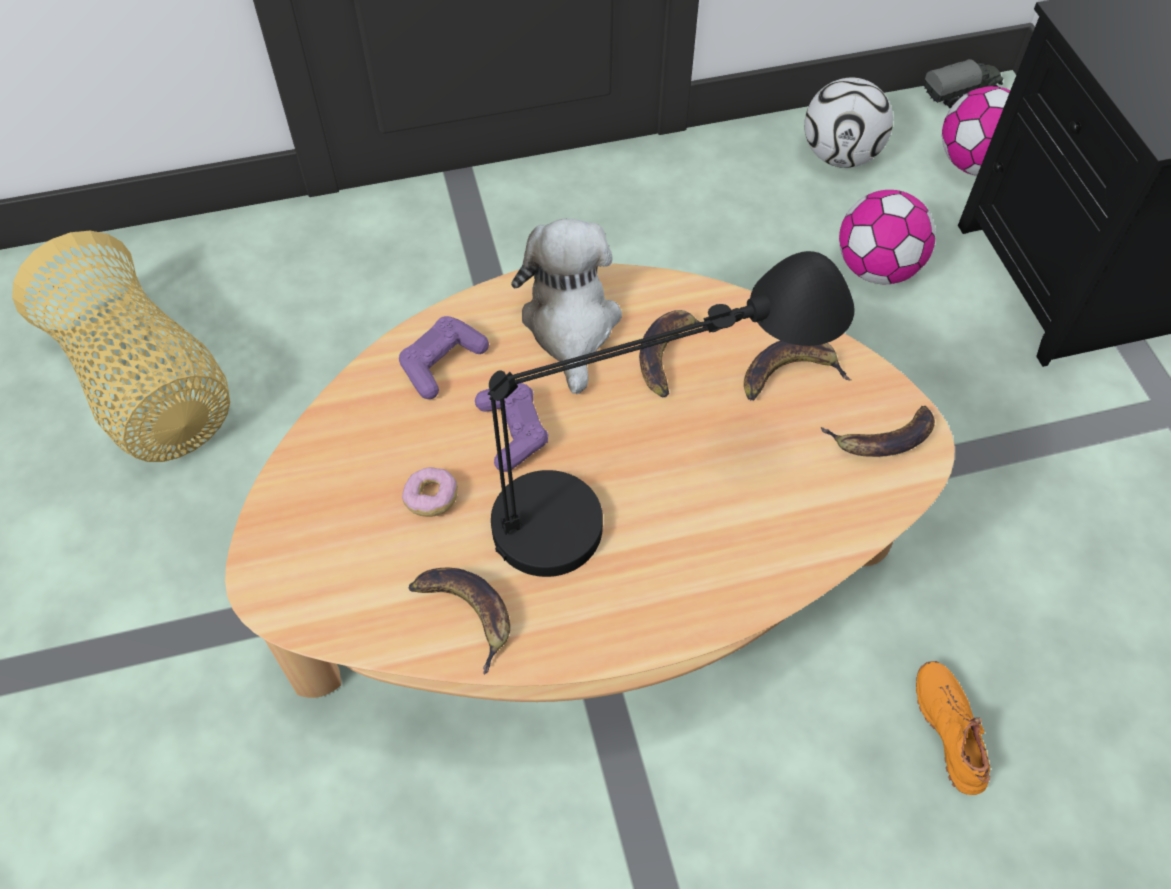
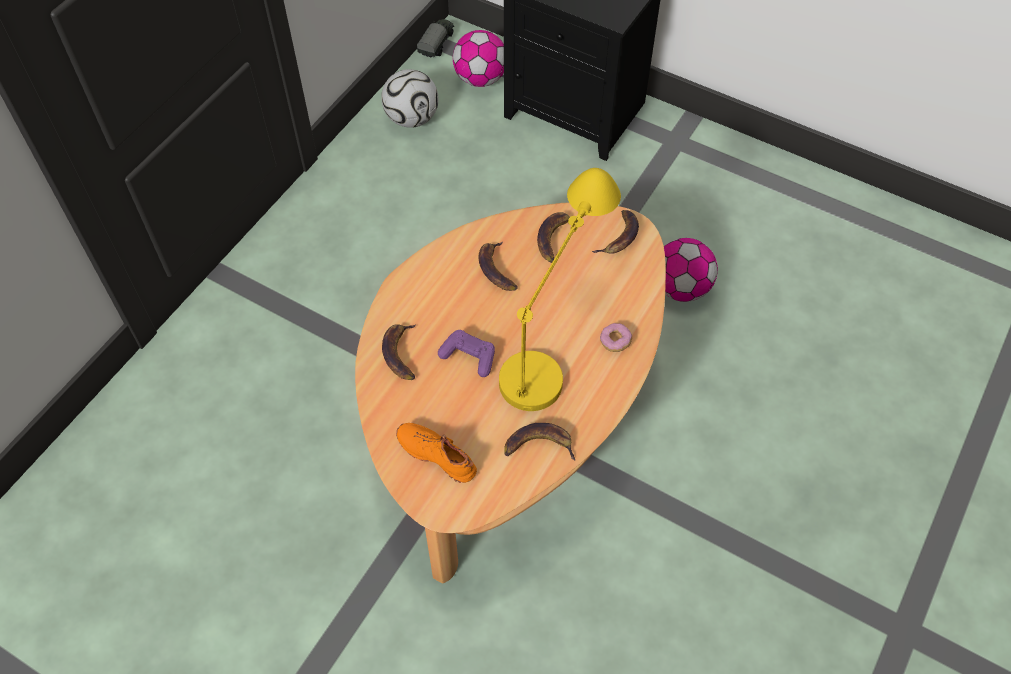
camera: 45 degrees left, 0 degrees up
basket [12,231,230,462] -> none
purple game controller [399,316,489,399] -> banana [382,324,416,380]
donut [402,467,458,517] -> donut moved to [600,323,632,352]
black table lamp [488,251,854,577] -> yellow table lamp [499,168,621,411]
plush toy [511,218,622,394] -> none
football [839,190,936,284] -> football moved to [664,238,718,302]
orange shoe [916,661,990,795] -> orange shoe moved to [396,423,477,483]

